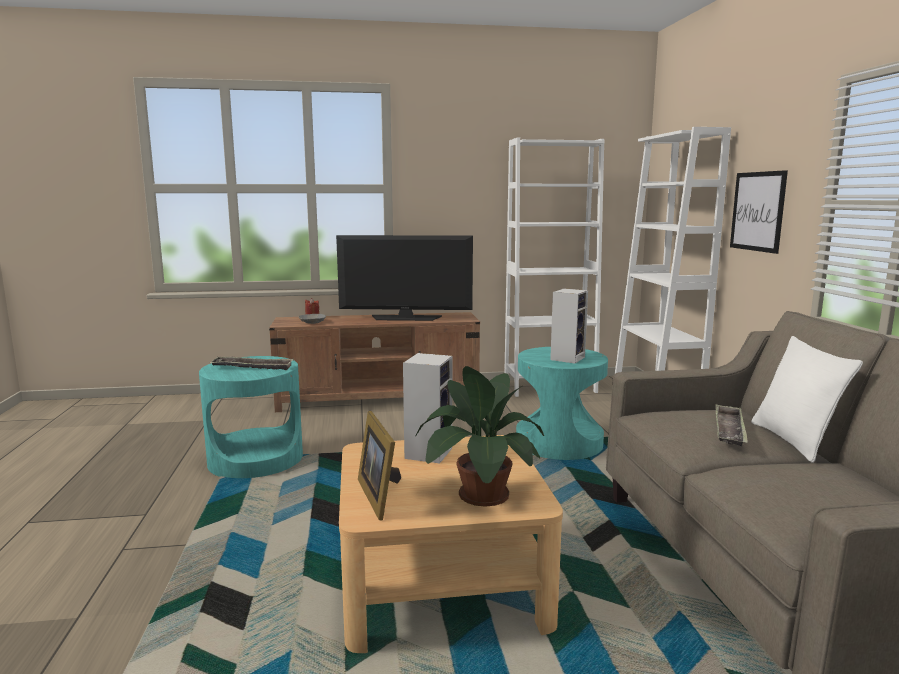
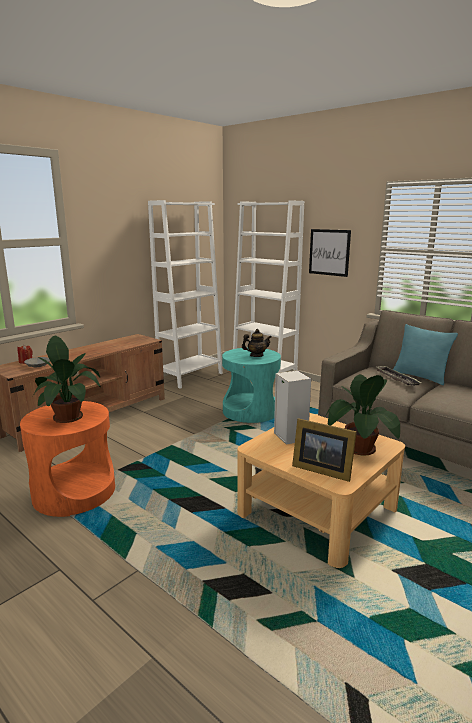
camera: 40 degrees left, 5 degrees up
turquoise side table [199,356,303,478] -> orange side table [20,401,115,517]
tray [210,357,294,370] -> potted plant [32,336,101,423]
television [336,235,473,321] -> none
speaker [550,288,588,364] -> teapot [242,329,272,357]
white pillow [751,336,863,463] -> turquoise pillow [393,324,458,385]

